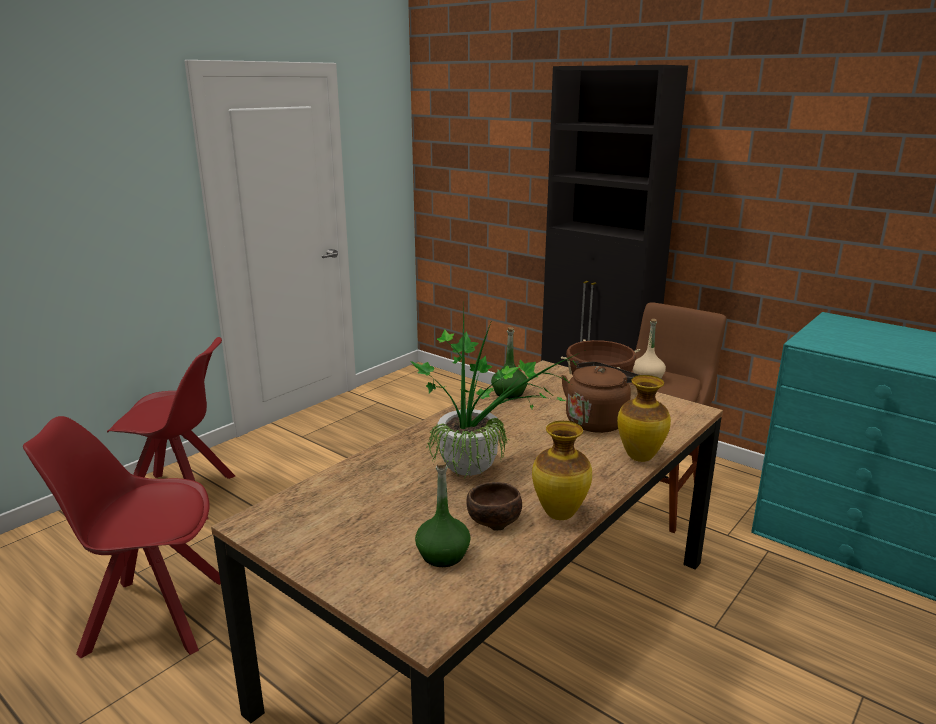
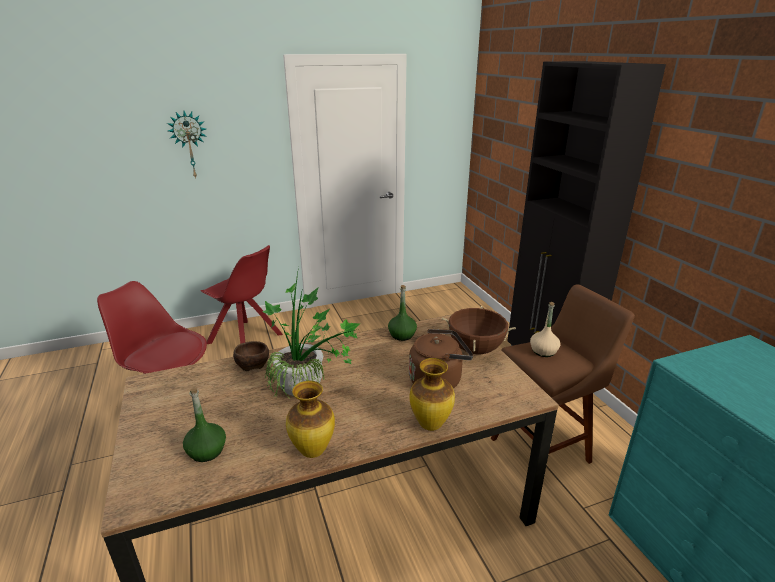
camera: 30 degrees right, 5 degrees up
brown bowl [467,482,522,531] -> brown bowl moved to [233,341,269,371]
none -> wall clock [167,111,206,178]

